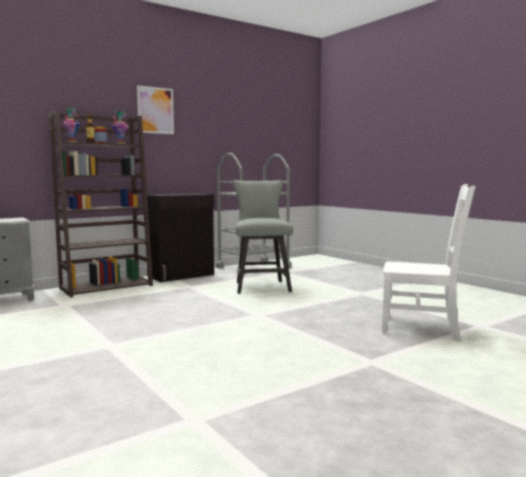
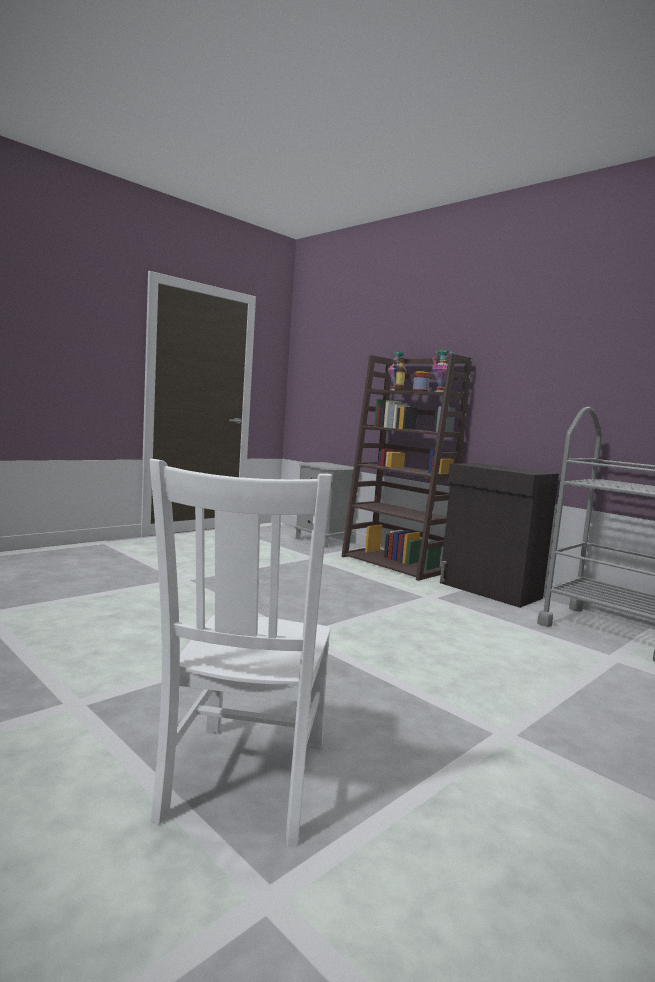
camera: 80 degrees right, 0 degrees up
picture [137,85,174,134] -> none
grey chair [232,180,293,294] -> none

